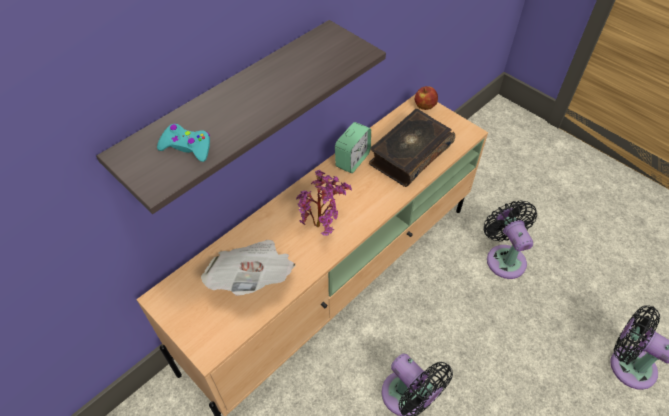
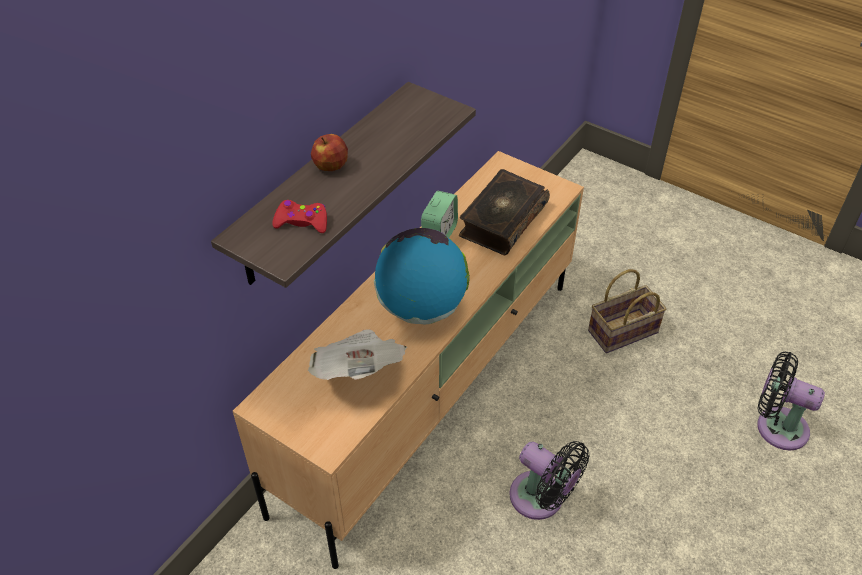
camera: 10 degrees left, 5 degrees down
turquoise game controller [157,124,210,162] -> red game controller [272,200,327,233]
potted plant [296,170,352,236] -> globe [374,228,470,324]
apple [414,86,438,110] -> apple moved to [311,134,348,171]
black fan [483,200,537,279] -> basket [588,269,666,353]

